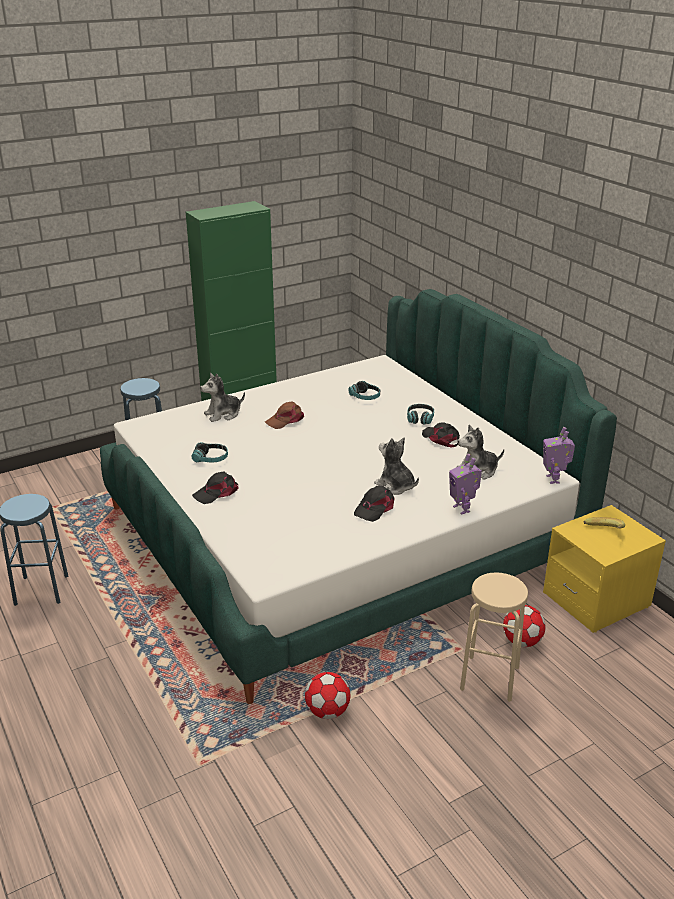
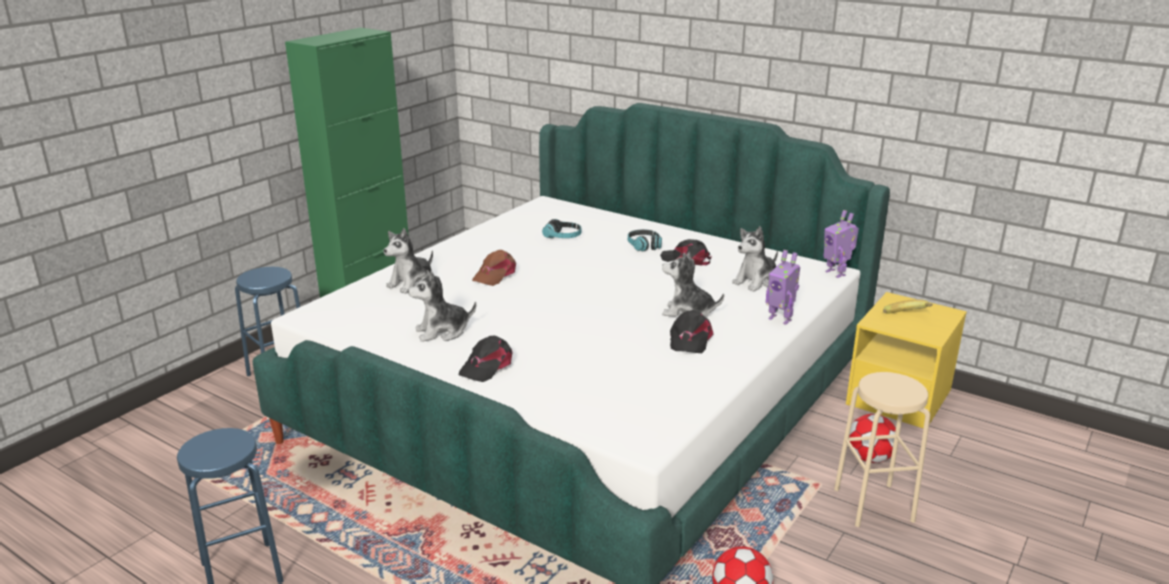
camera: 25 degrees left, 5 degrees down
headphones [191,442,228,462] -> plush toy [408,270,476,342]

